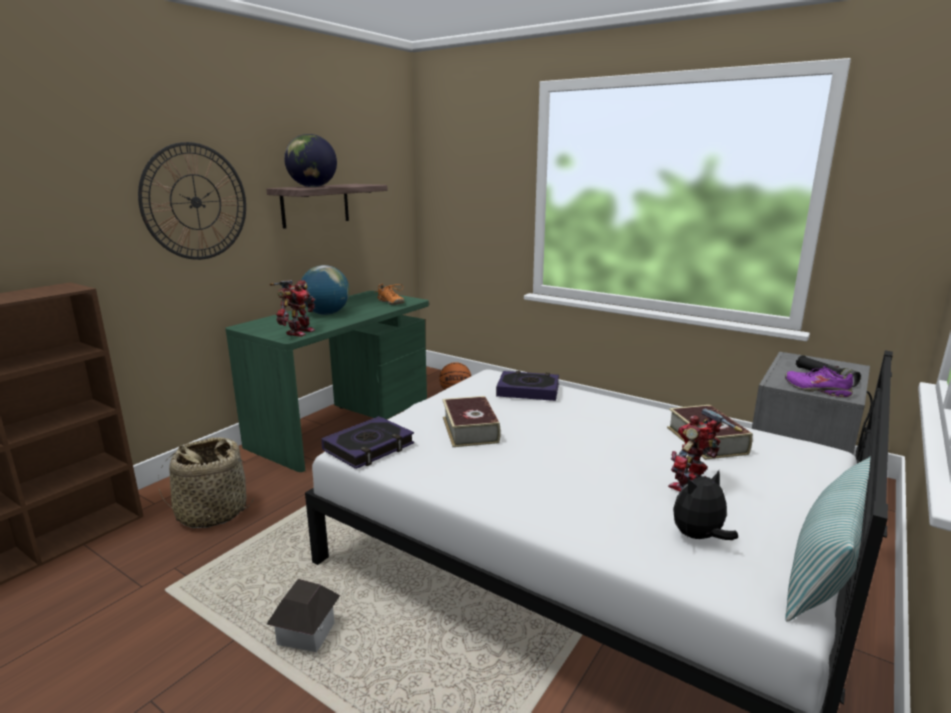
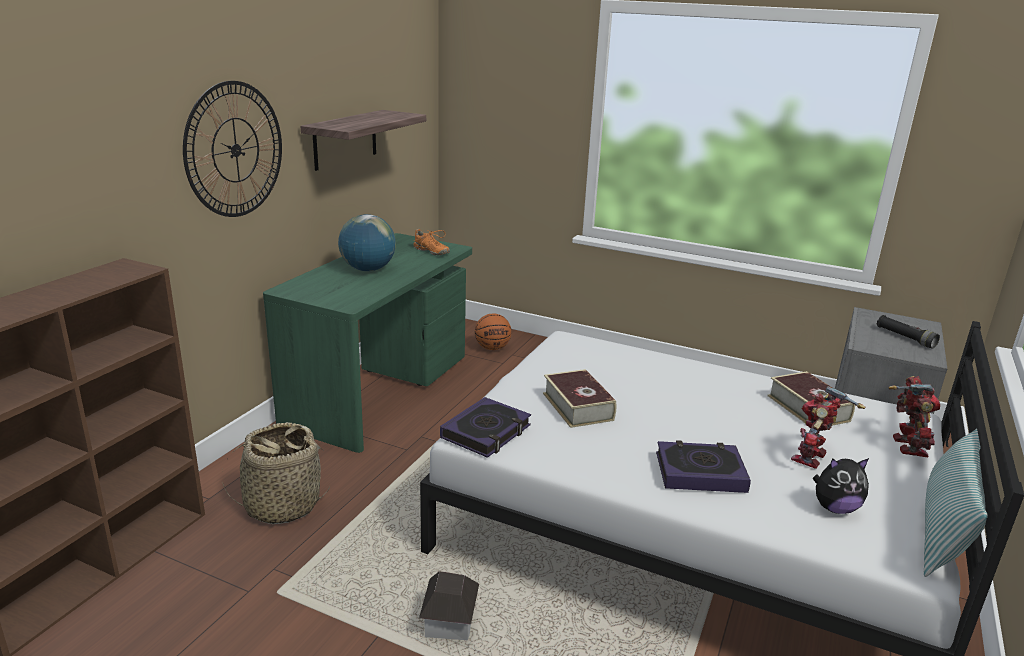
camera: 10 degrees left, 5 degrees up
toy robot [270,280,315,337] -> toy robot moved to [888,376,940,457]
globe [284,134,337,187] -> none
book [496,371,559,401] -> book moved to [656,440,751,493]
plush toy [673,470,738,540] -> plush toy turned 150 degrees counterclockwise [813,458,869,514]
purple shoe [785,366,853,397] -> none

